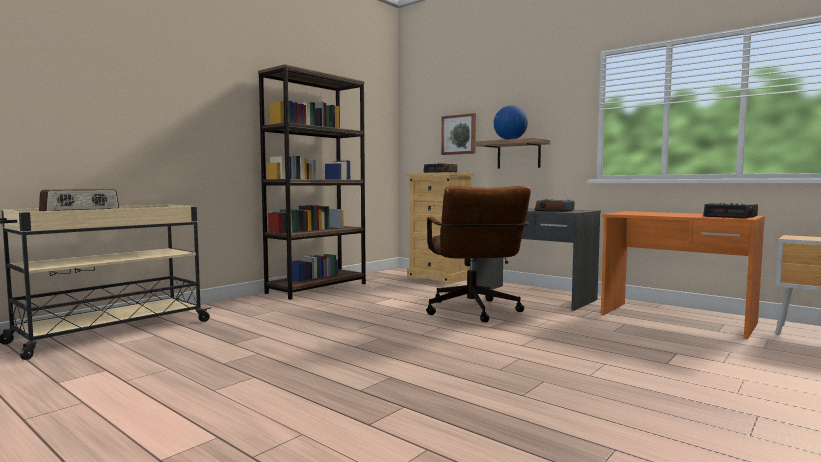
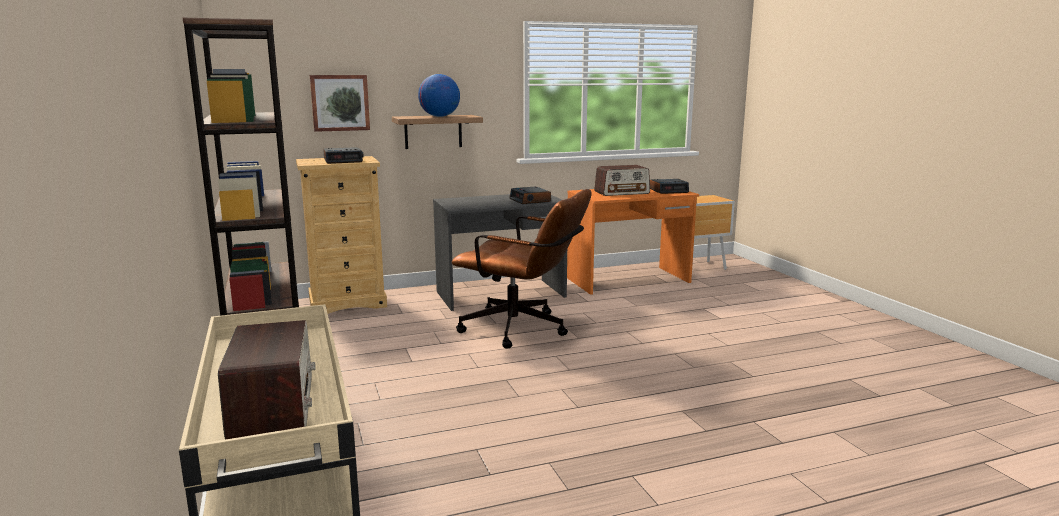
camera: 60 degrees left, 10 degrees up
none -> radio [594,165,650,196]

